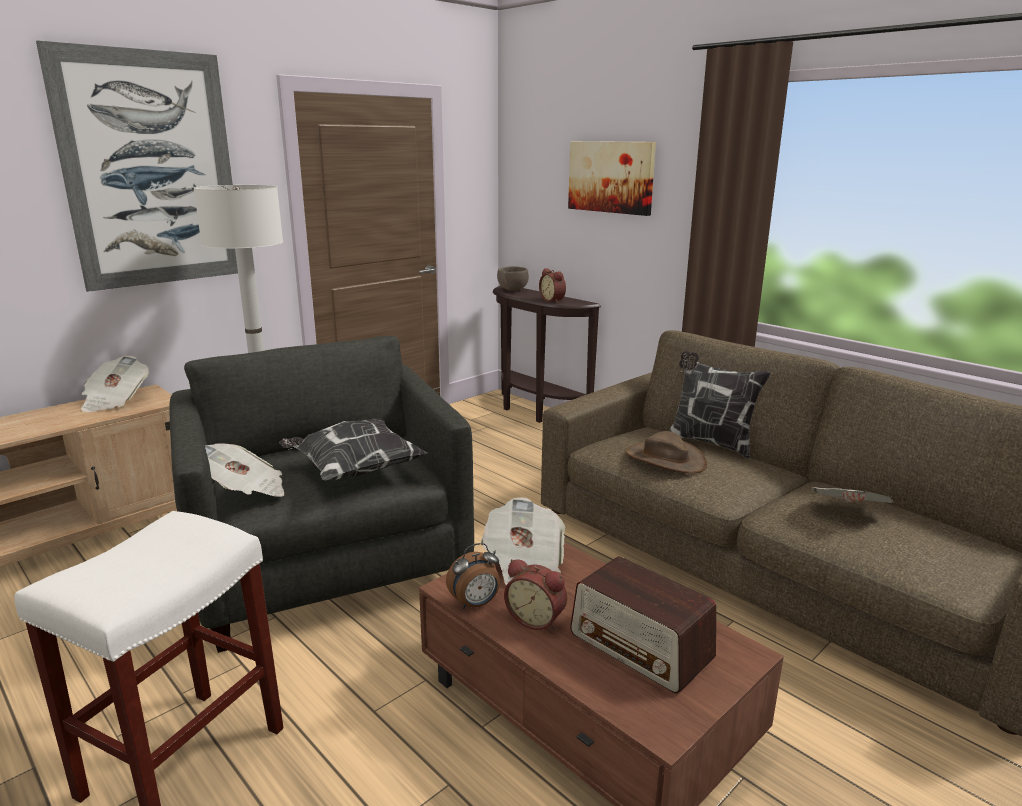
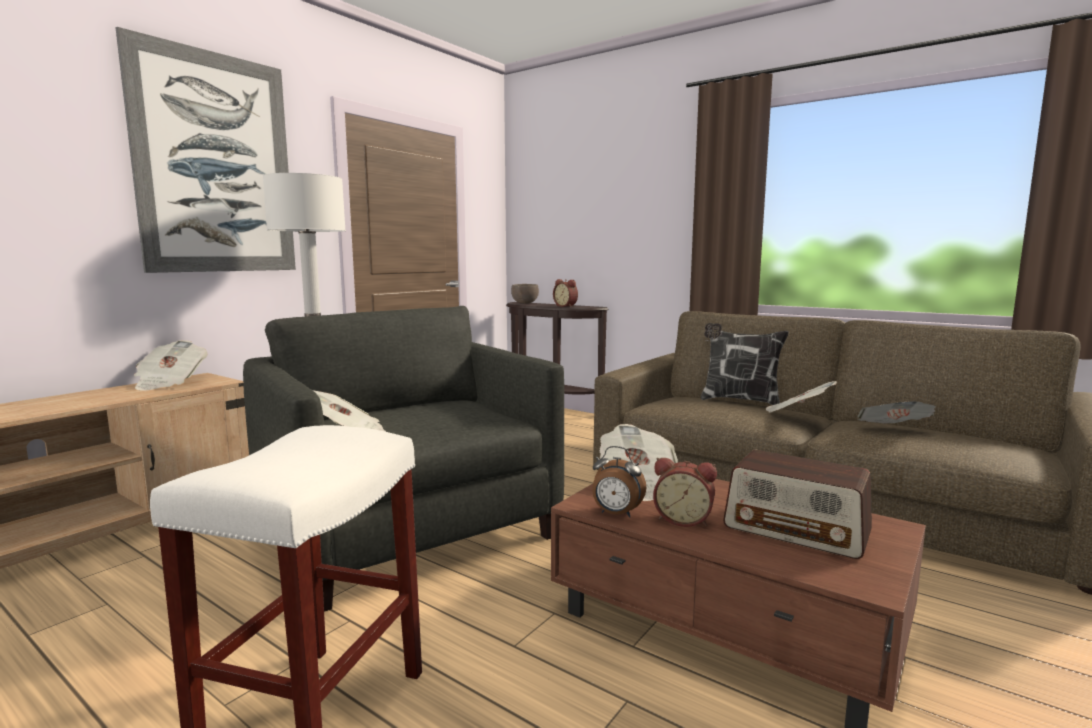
camera: 10 degrees left, 10 degrees down
pillow [279,418,428,481] -> none
alarm clock [446,543,500,609] -> alarm clock turned 60 degrees clockwise [592,446,646,517]
picture [568,141,656,216] -> none
brown hat [626,431,707,473] -> none
none -> newspaper [766,381,837,413]

